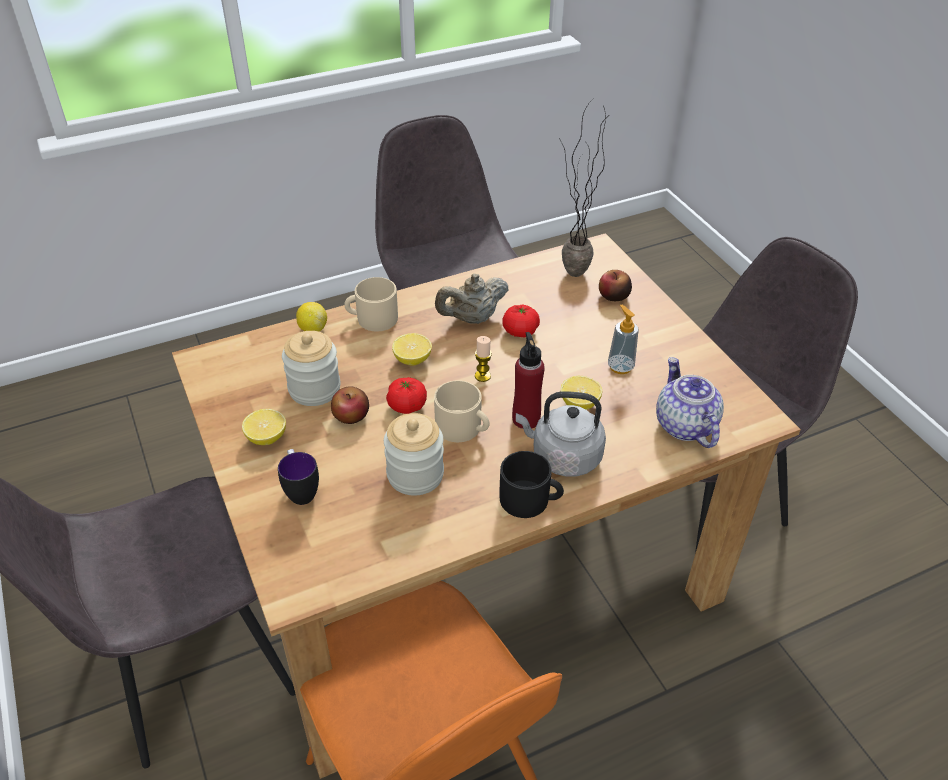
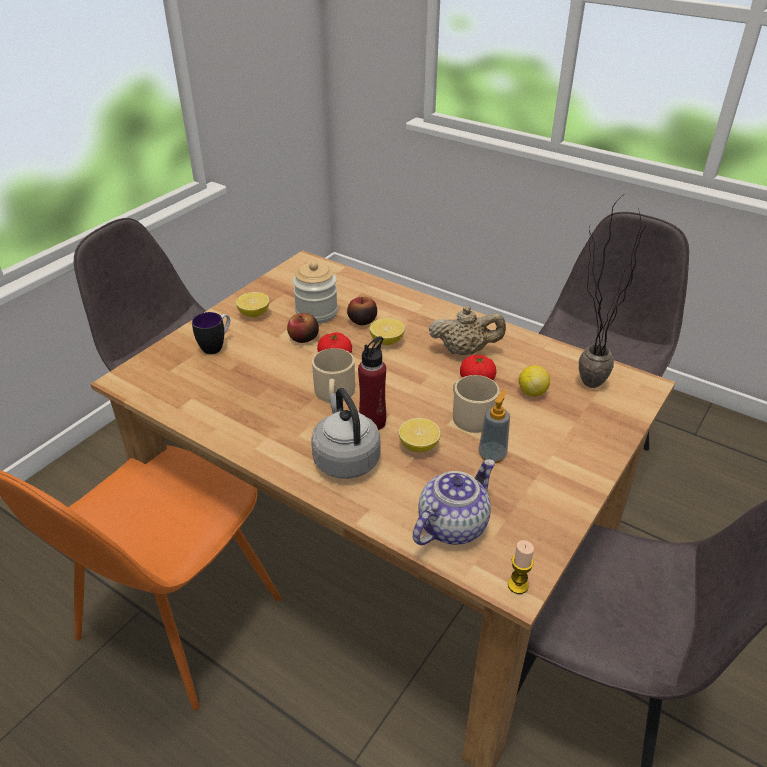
camera: 60 degrees right, 5 degrees down
lemon [296,302,327,332] -> lemon moved to [519,365,550,397]
beige mug [344,277,398,331] -> beige mug moved to [453,375,499,433]
jar [384,413,444,496] -> none
beige teapot [435,274,509,324] -> beige teapot turned 150 degrees clockwise [429,306,506,355]
candle [475,336,492,382] -> candle moved to [508,540,534,594]
black mug [499,451,564,518] -> none
apple [599,270,632,301] -> apple moved to [347,296,377,325]

